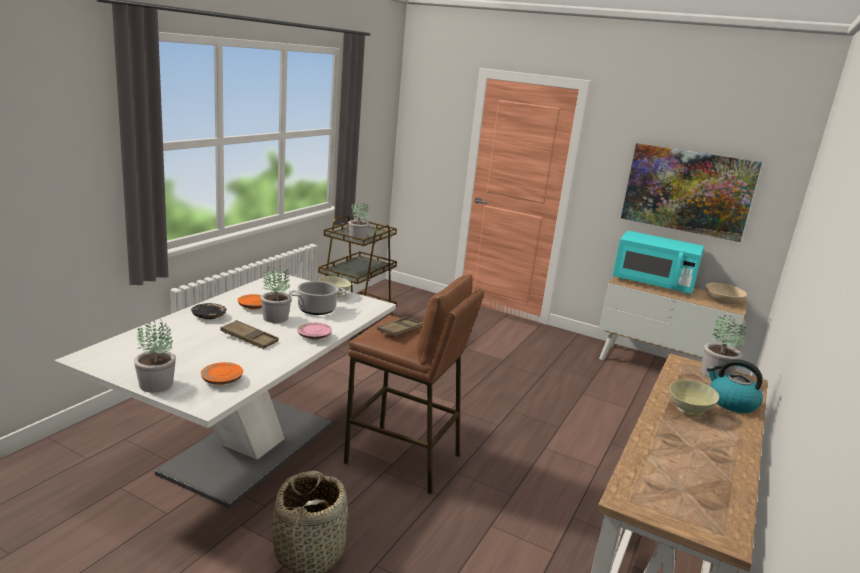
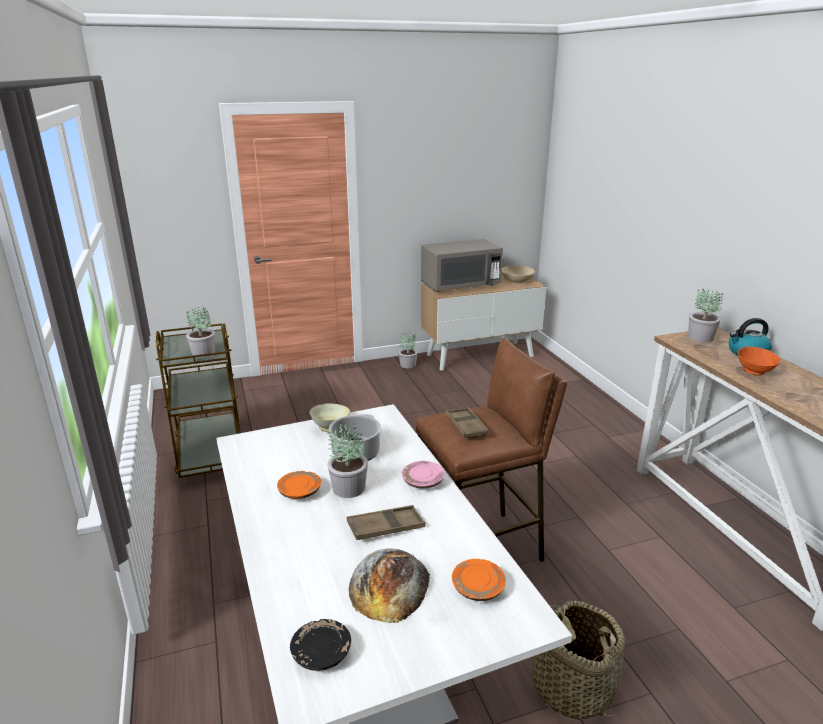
camera: 45 degrees left, 5 degrees up
potted plant [134,319,176,393] -> potted plant moved to [399,334,418,368]
black plate [191,303,226,319] -> black plate moved to [290,619,351,671]
turquoise microwave [613,231,704,294] -> grey microwave [421,239,503,292]
picture [621,143,762,242] -> none
beige bowl [669,380,719,417] -> orange bowl [738,347,780,376]
none -> bread [349,549,430,623]

